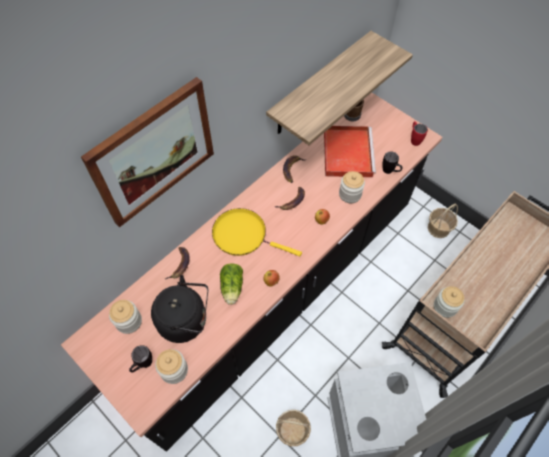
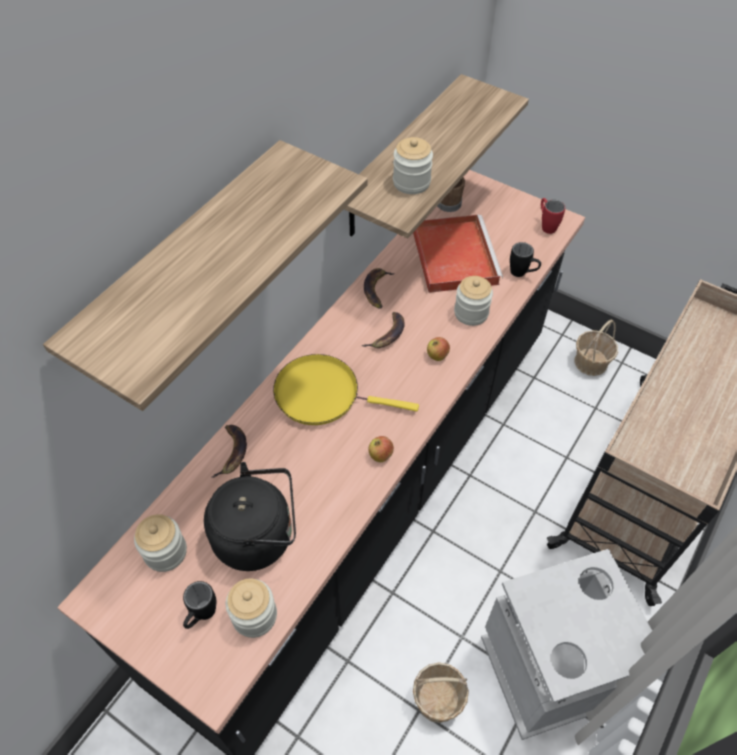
camera: 10 degrees left, 5 degrees down
picture [81,77,214,227] -> shelf [43,140,367,411]
lettuce [220,264,243,305] -> none
jar [434,286,465,318] -> jar moved to [393,137,433,194]

